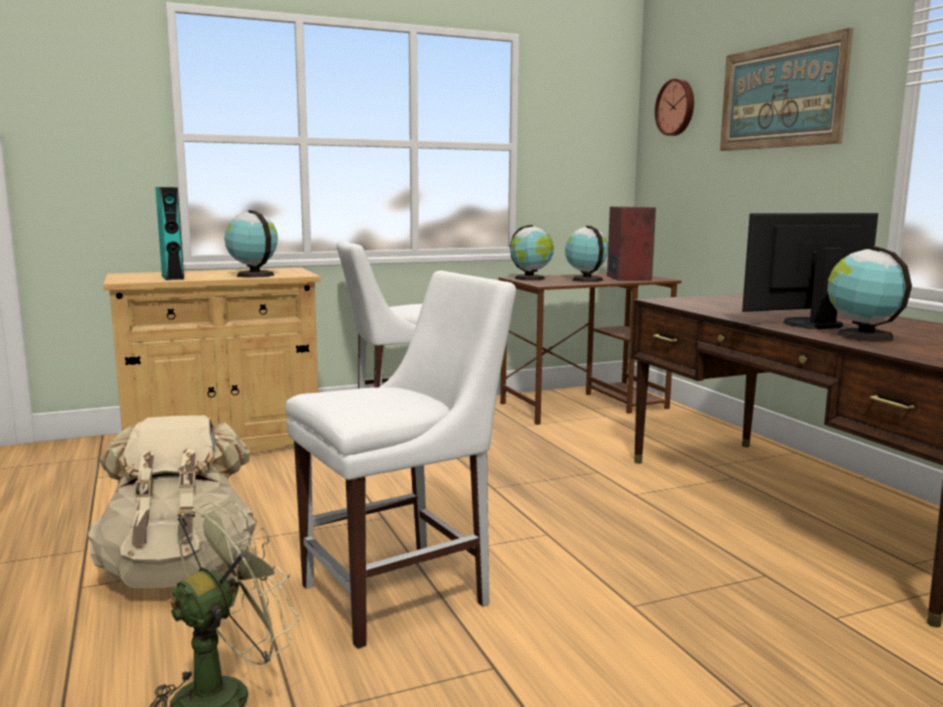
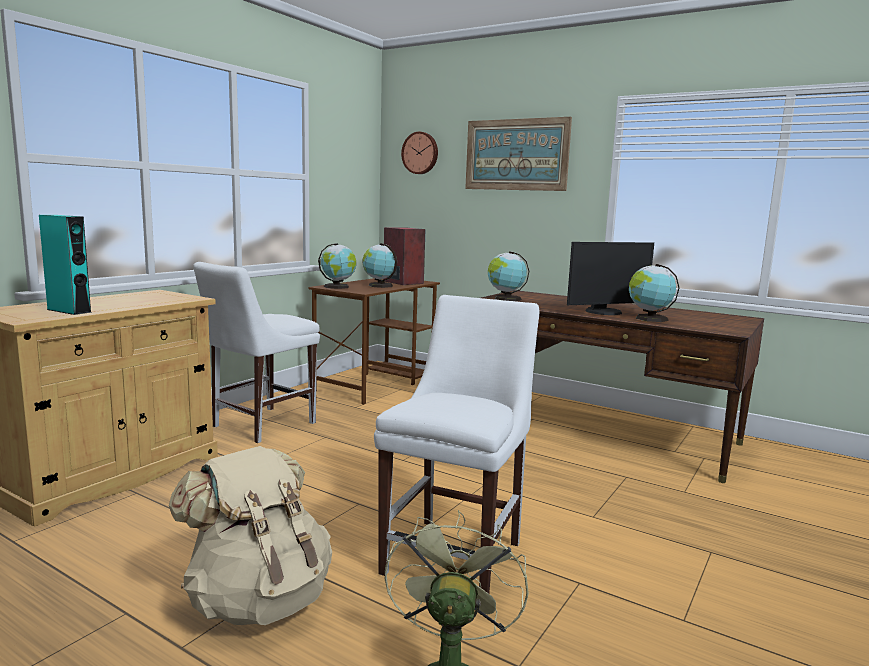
camera: 35 degrees left, 0 degrees up
globe [225,210,278,278] -> globe moved to [488,251,529,301]
monitor [742,213,878,329] -> monitor turned 150 degrees counterclockwise [567,242,654,315]

